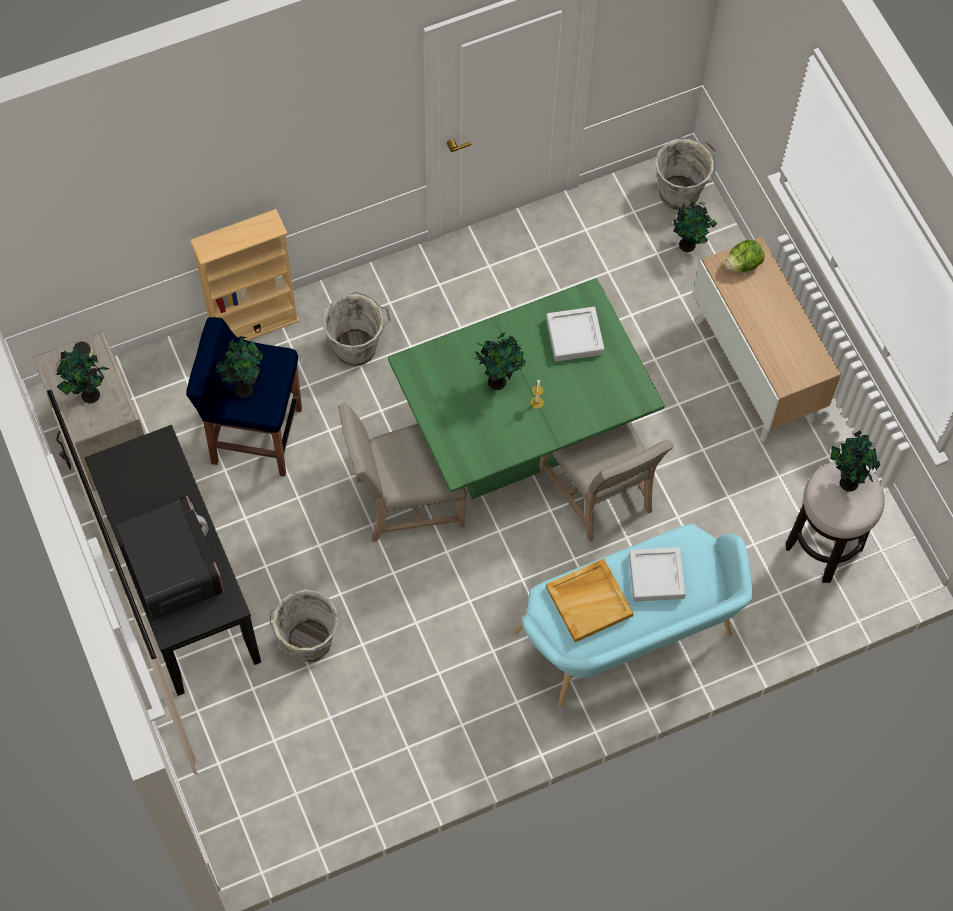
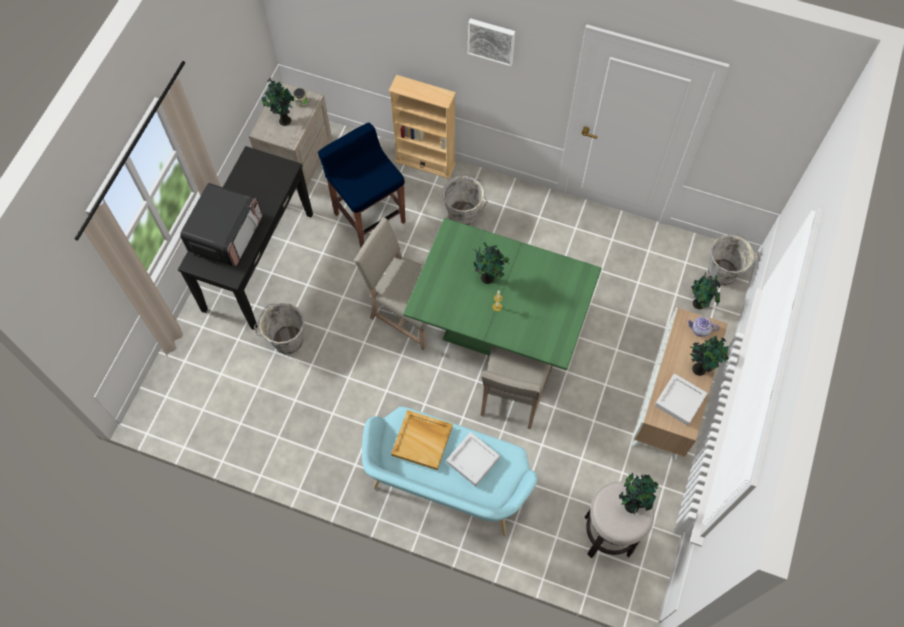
camera: 45 degrees right, 0 degrees up
potted plant [214,336,263,398] -> potted plant moved to [689,336,729,376]
grey tray [546,307,604,362] -> grey tray moved to [655,373,708,426]
lettuce [725,240,765,272] -> teapot [687,317,720,337]
none -> picture [468,18,515,67]

